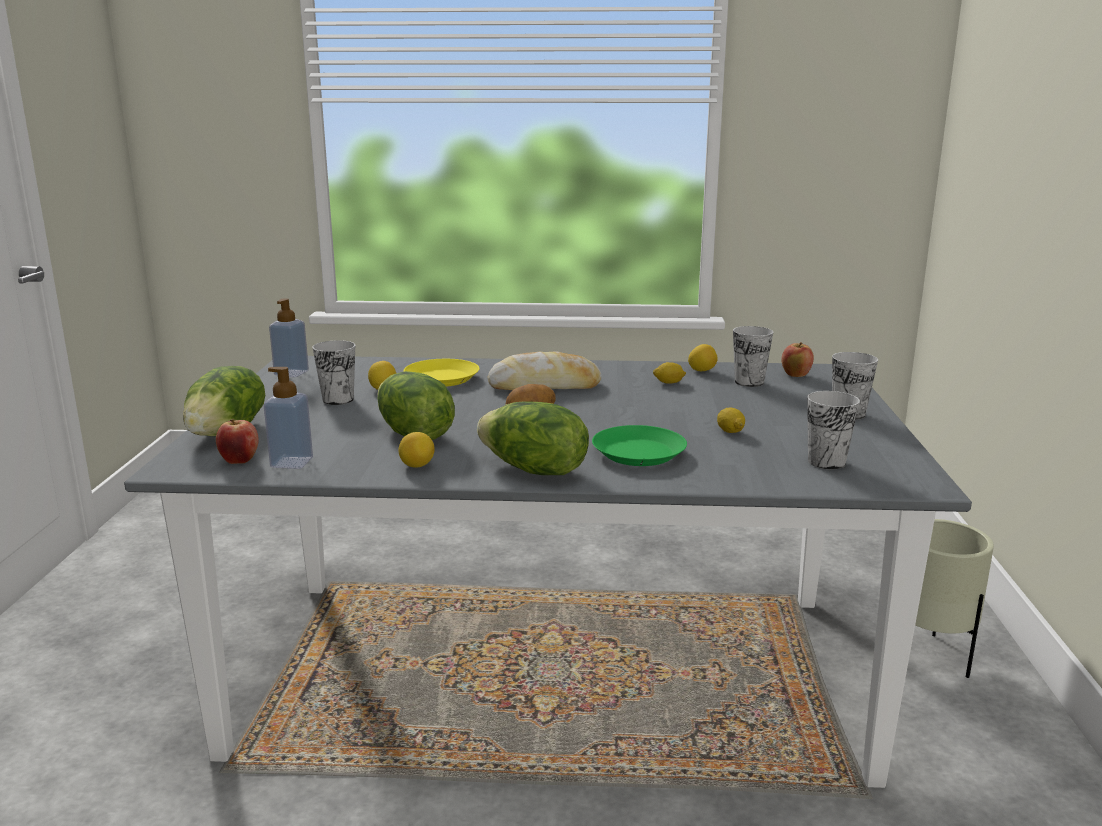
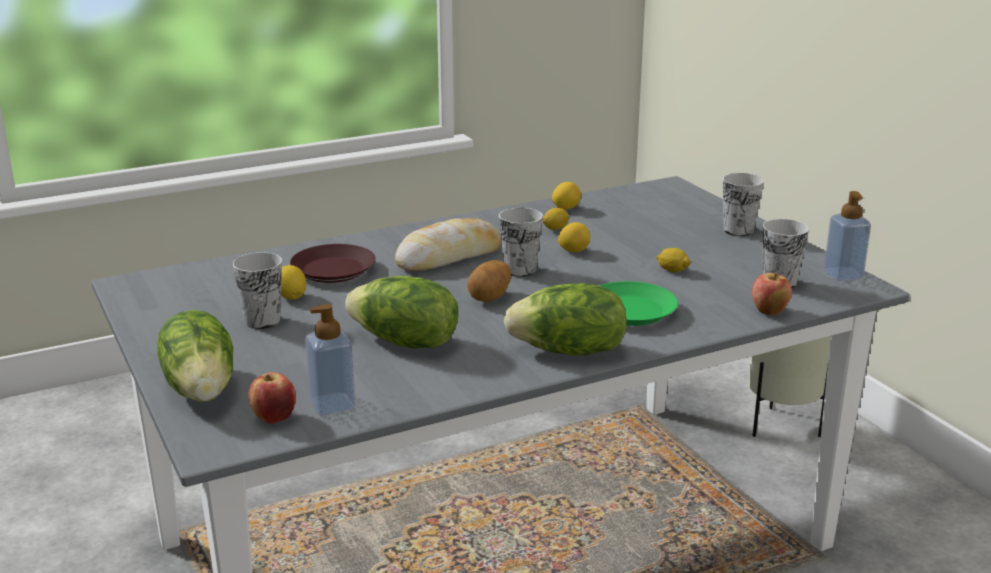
camera: 30 degrees left, 5 degrees up
soap dispenser [269,298,309,377] -> soap dispenser moved to [824,191,871,281]
lemon [399,432,435,468] -> lemon moved to [558,222,590,252]
yellow plate [404,359,479,387] -> brown plate [290,244,376,283]
cup [733,326,773,387] -> cup moved to [499,208,543,277]
apple [781,342,814,377] -> apple moved to [752,273,792,315]

